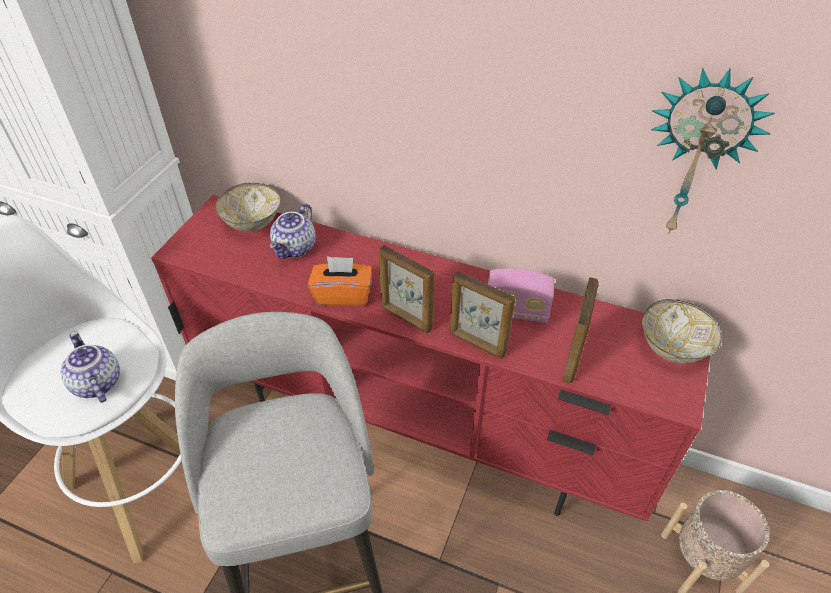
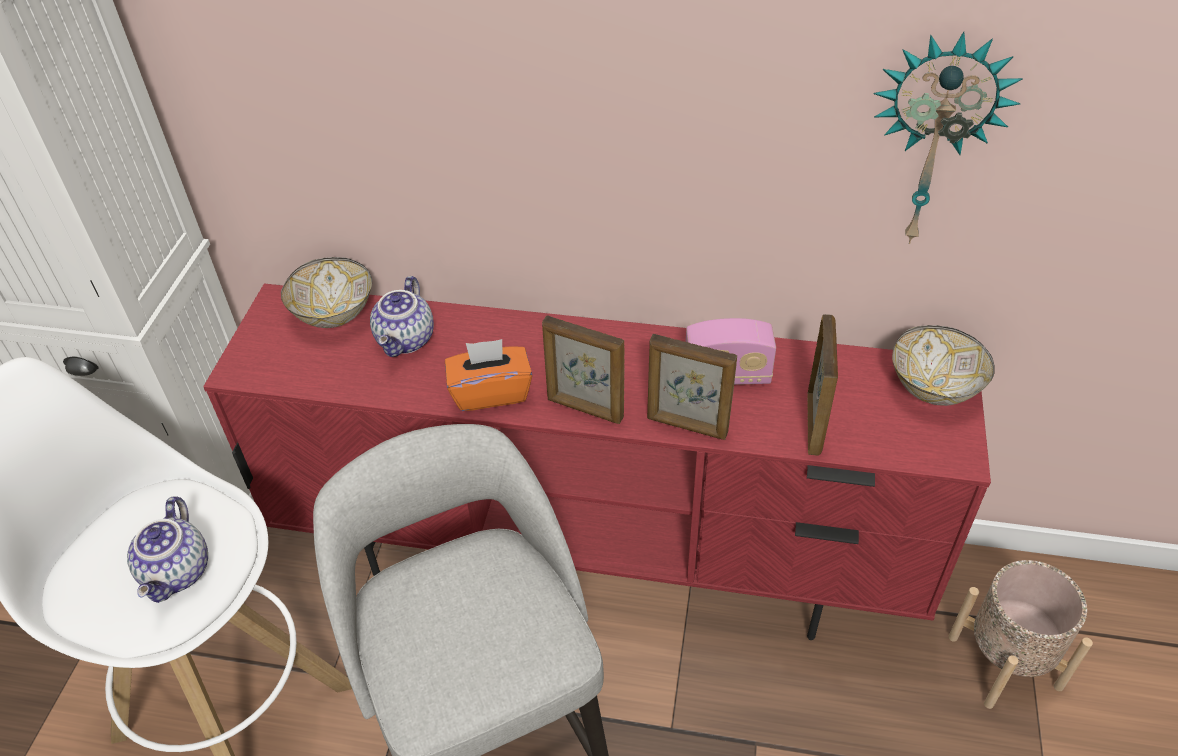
camera: 10 degrees left, 0 degrees up
teapot [61,331,120,403] -> teapot turned 135 degrees counterclockwise [127,497,208,603]

